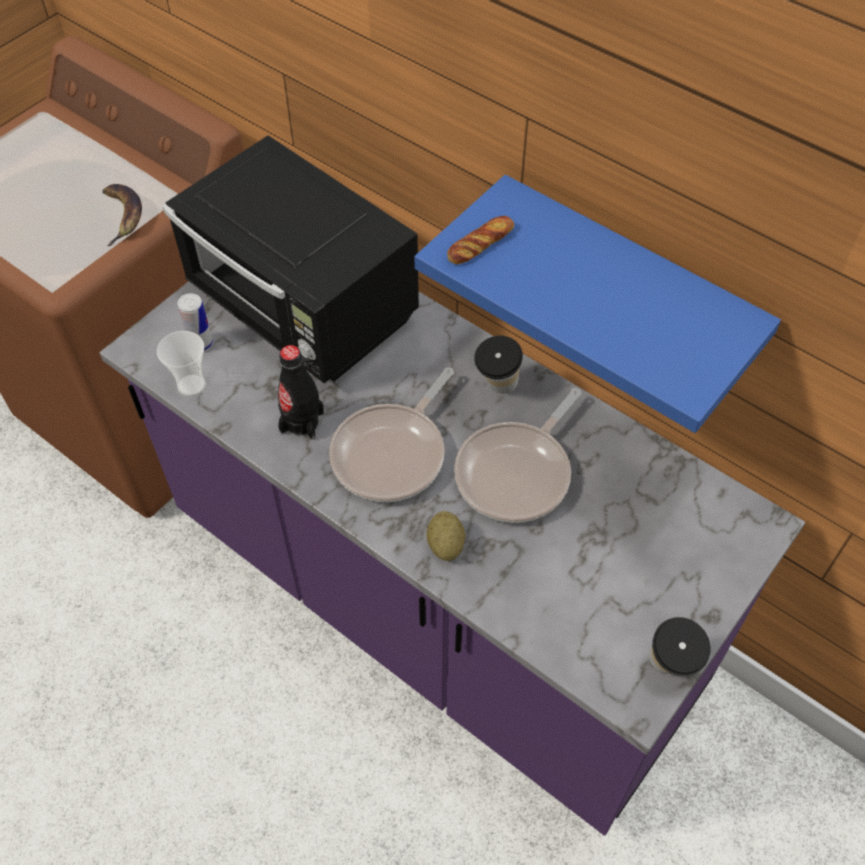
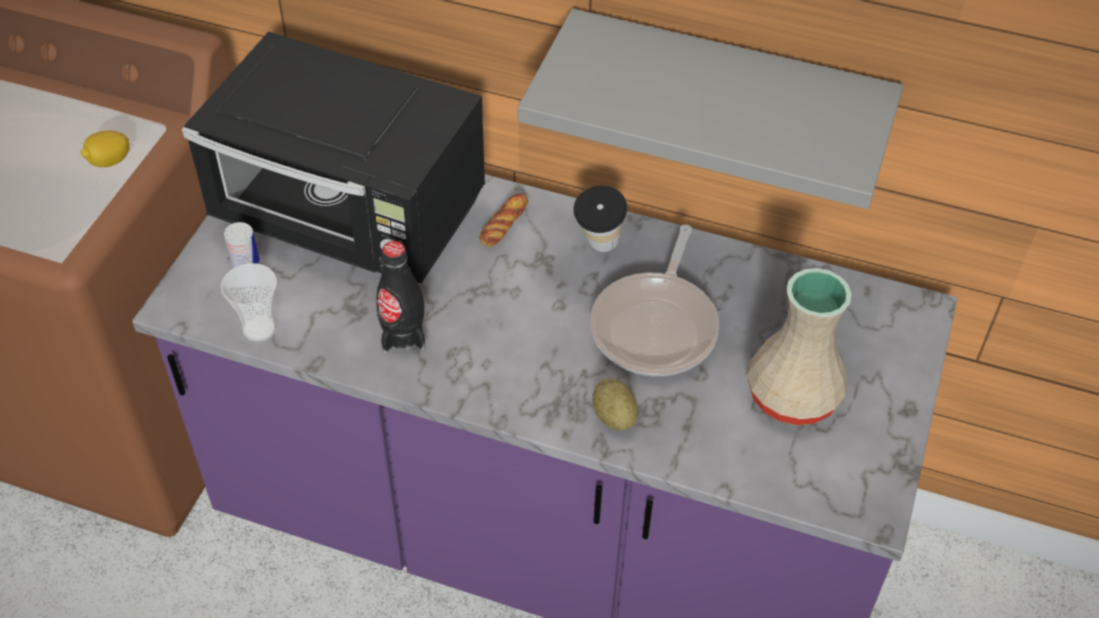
camera: 20 degrees left, 5 degrees down
banana [102,184,142,246] -> lemon [81,130,129,167]
frying pan [329,367,454,502] -> none
blue shelf [415,175,781,433] -> grey shelf [518,9,903,209]
bread [447,216,514,264] -> bread moved to [479,193,528,247]
cup [649,617,711,676] -> none
none -> beige vase [747,268,852,425]

